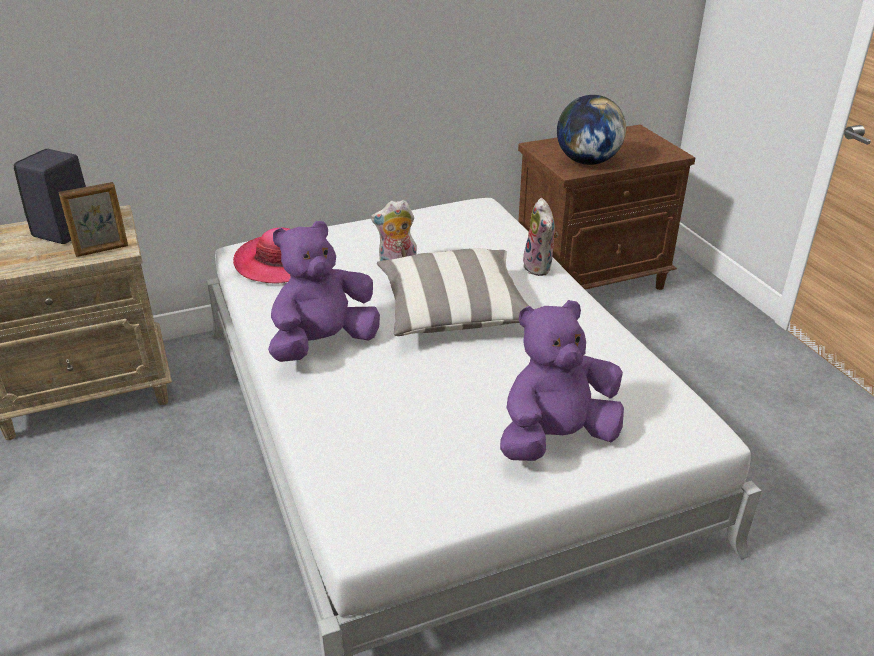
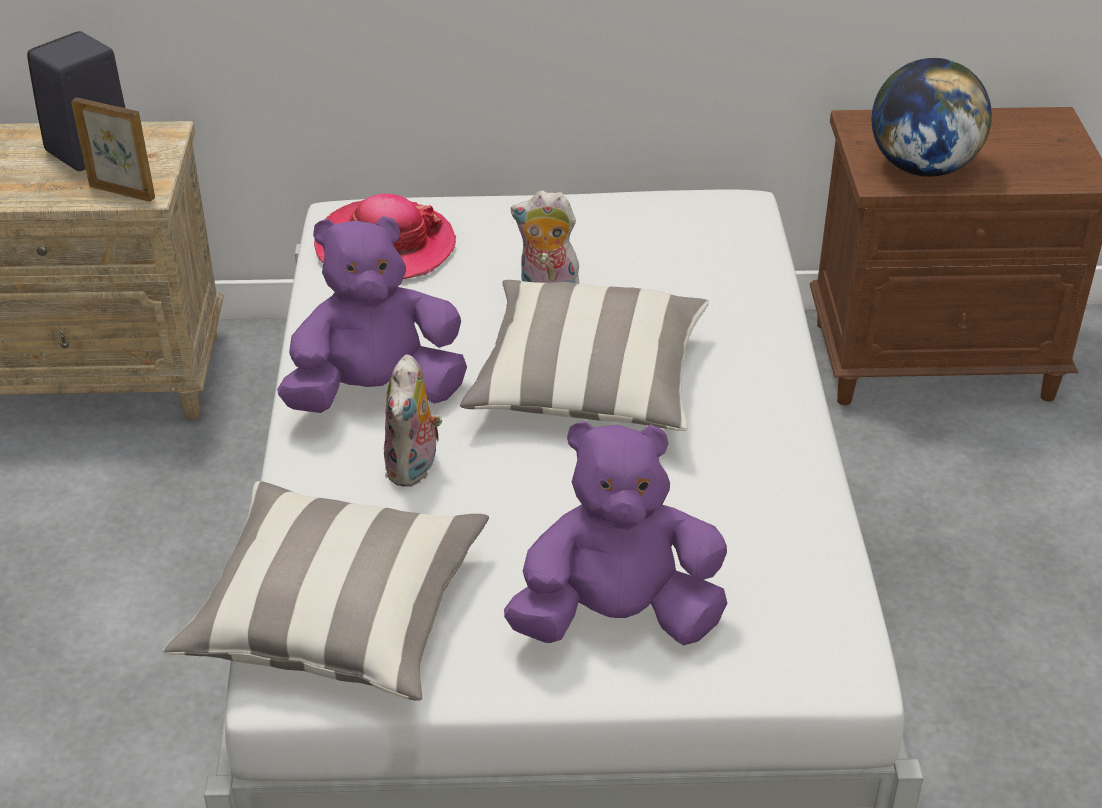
camera: 20 degrees right, 5 degrees up
picture frame [59,182,128,257] -> picture frame turned 150 degrees counterclockwise [71,97,155,202]
plush toy [523,198,558,276] -> plush toy moved to [384,354,442,487]
none -> pillow [162,481,489,701]

